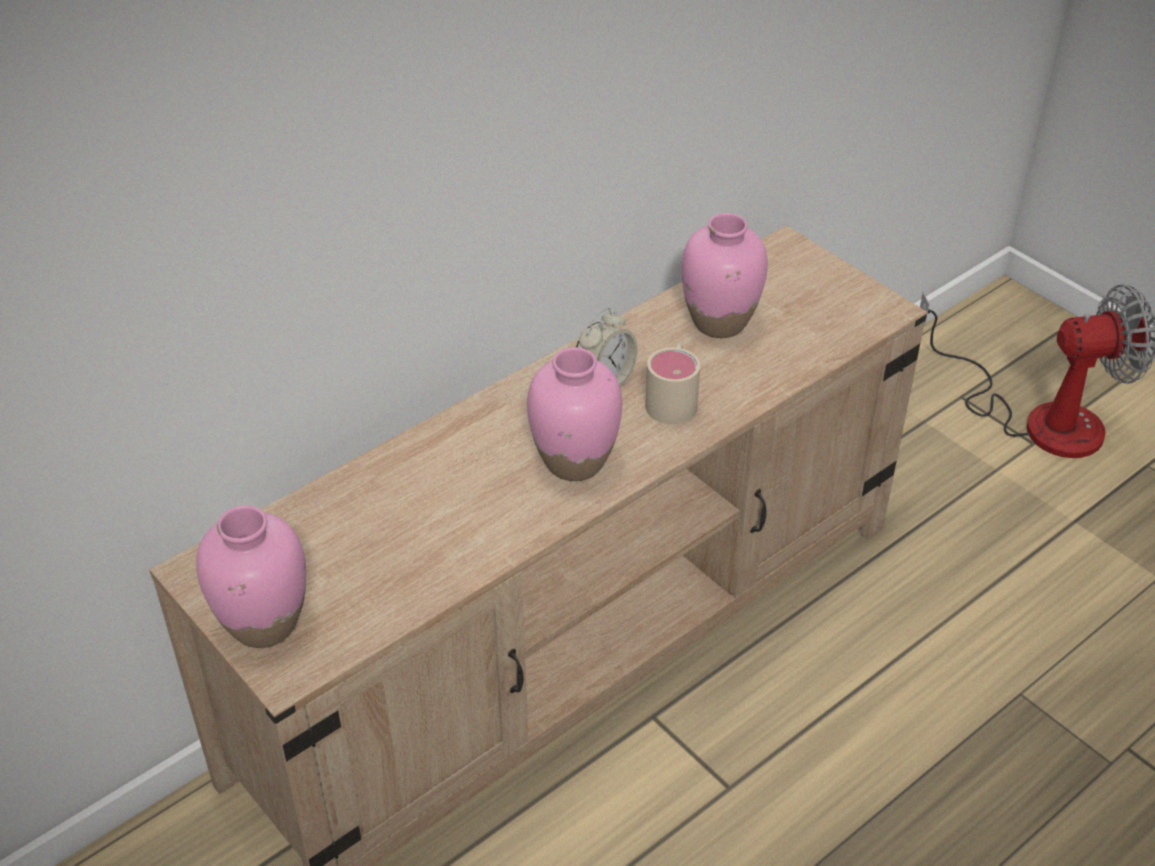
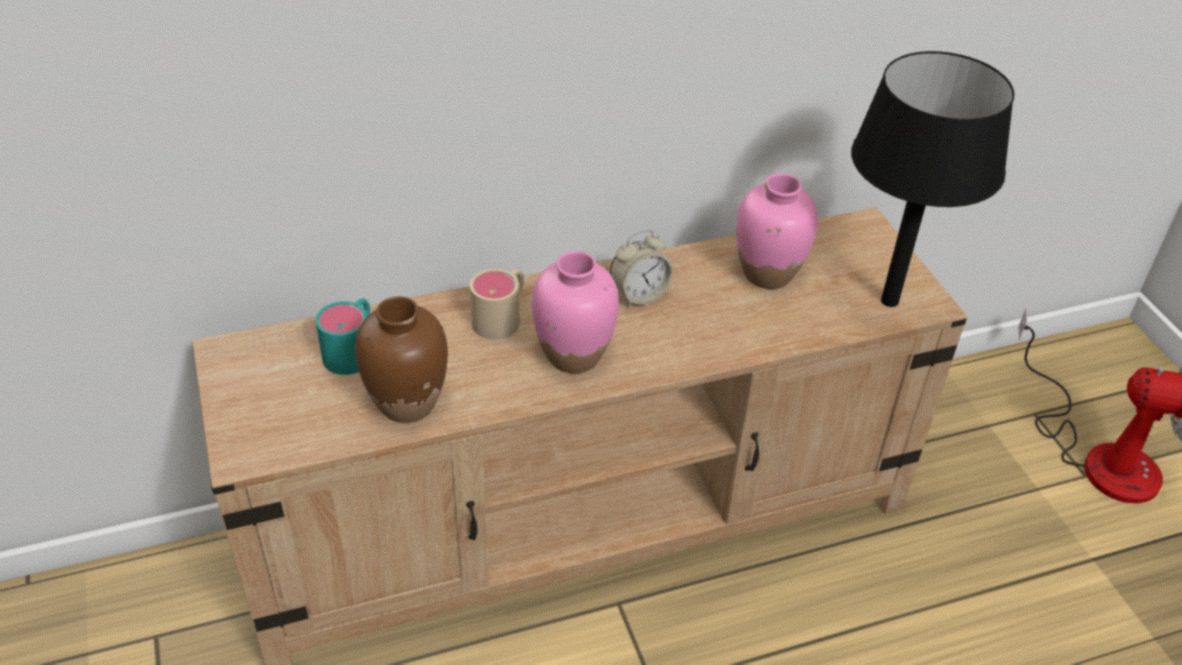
camera: 20 degrees right, 0 degrees up
pink vase [196,505,306,648] -> none
beige mug [645,343,700,424] -> beige mug moved to [470,269,524,340]
none -> turquoise mug [315,299,370,375]
none -> brown vase [355,296,448,423]
none -> black table lamp [851,51,1015,307]

